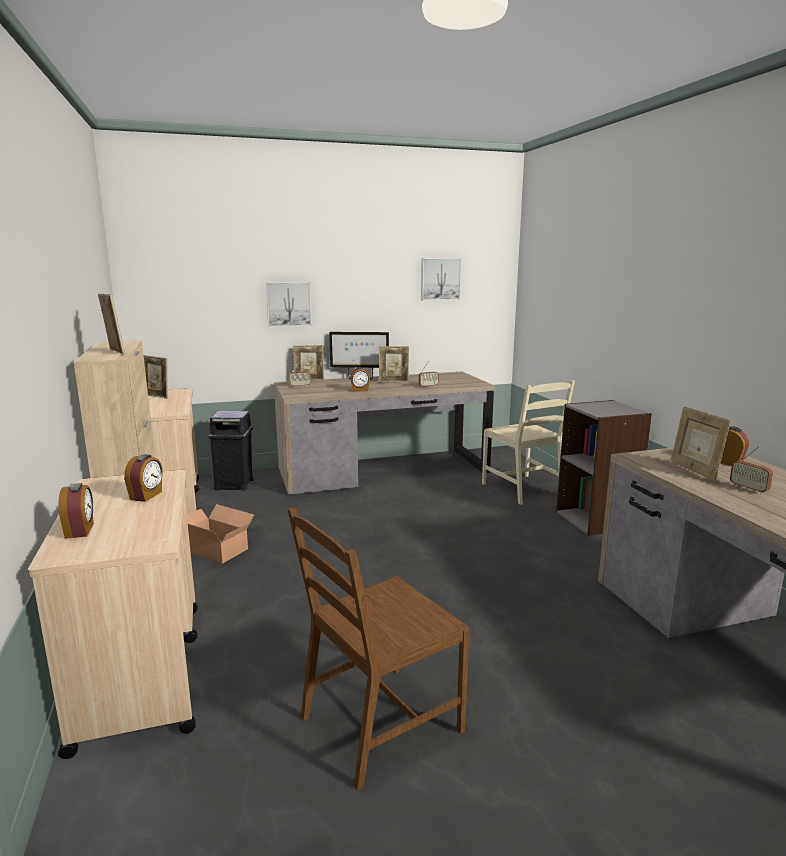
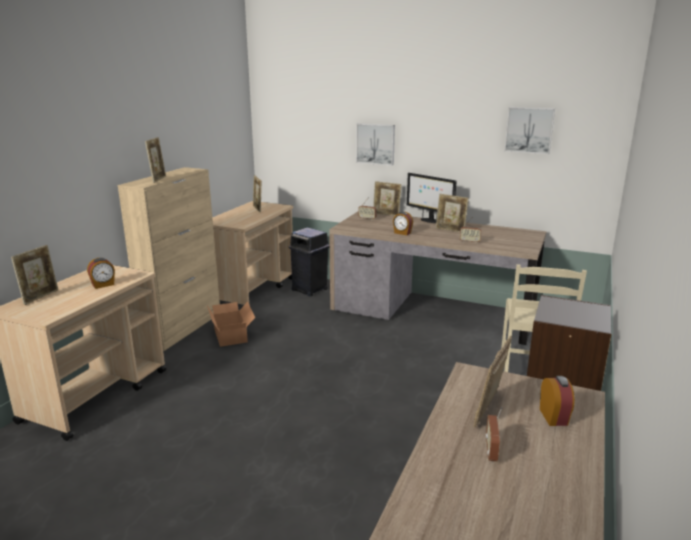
camera: 40 degrees right, 5 degrees up
alarm clock [58,483,94,539] -> picture frame [11,245,58,305]
brown chair [287,507,470,791] -> none

